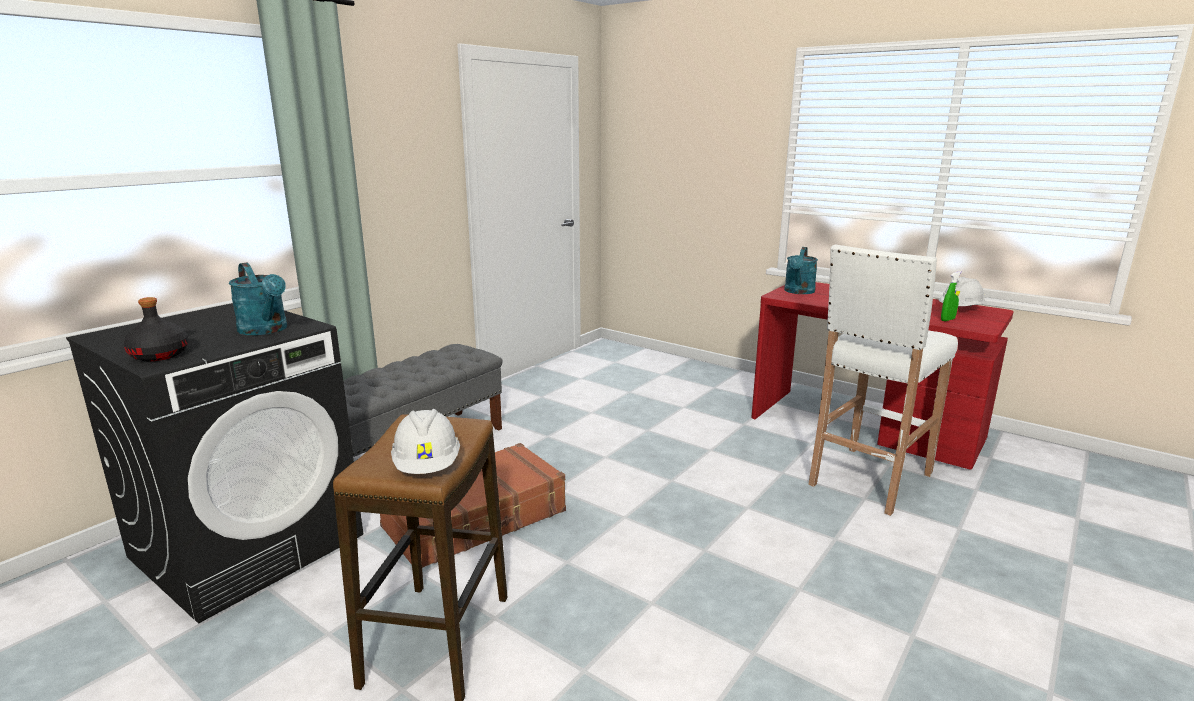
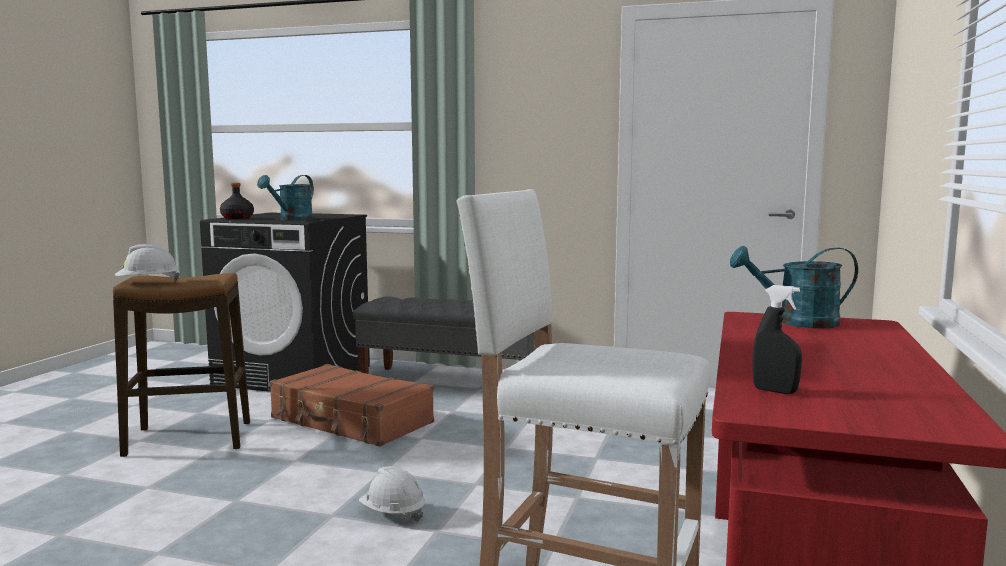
camera: 70 degrees right, 10 degrees down
white hard hat [938,277,985,306] -> white hard hat moved to [359,466,425,522]
green spray bottle [941,271,962,321] -> black spray bottle [753,285,802,394]

